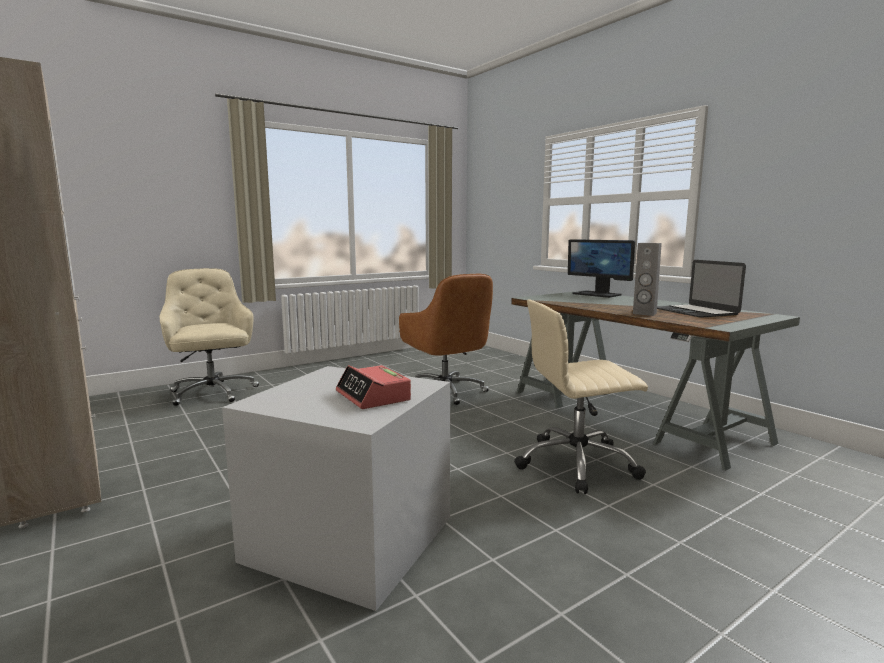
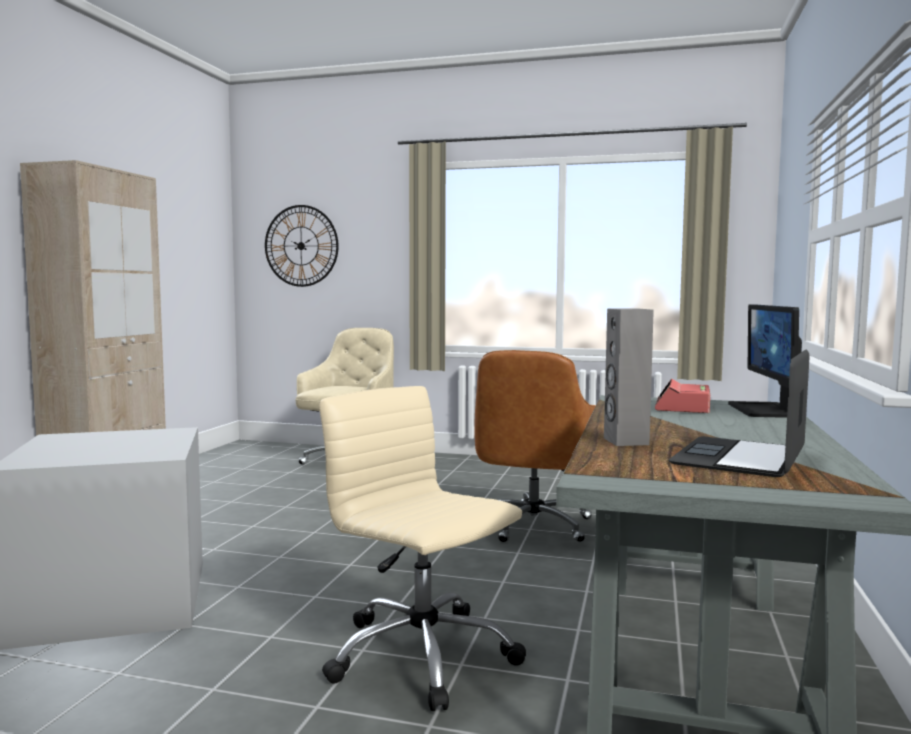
camera: 50 degrees right, 5 degrees down
alarm clock [336,365,411,409] -> alarm clock moved to [655,379,710,413]
none -> wall clock [265,205,339,287]

